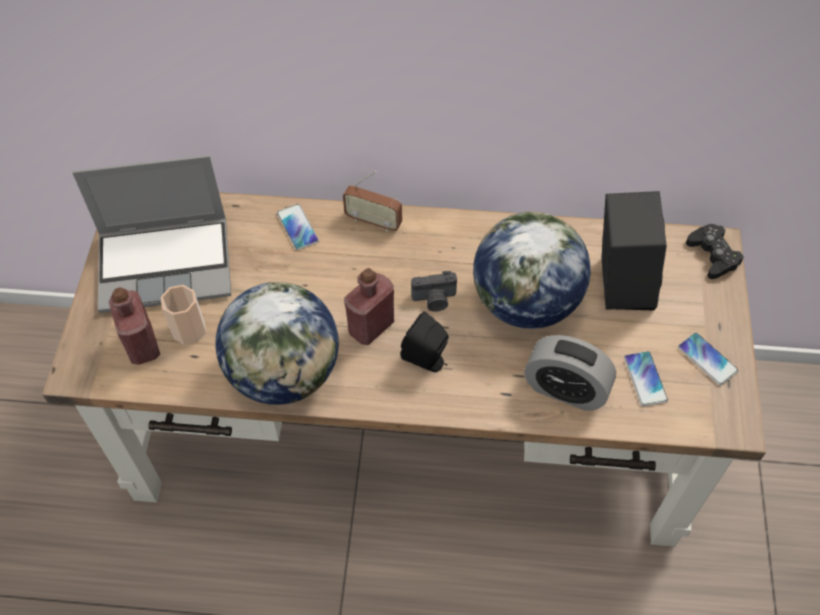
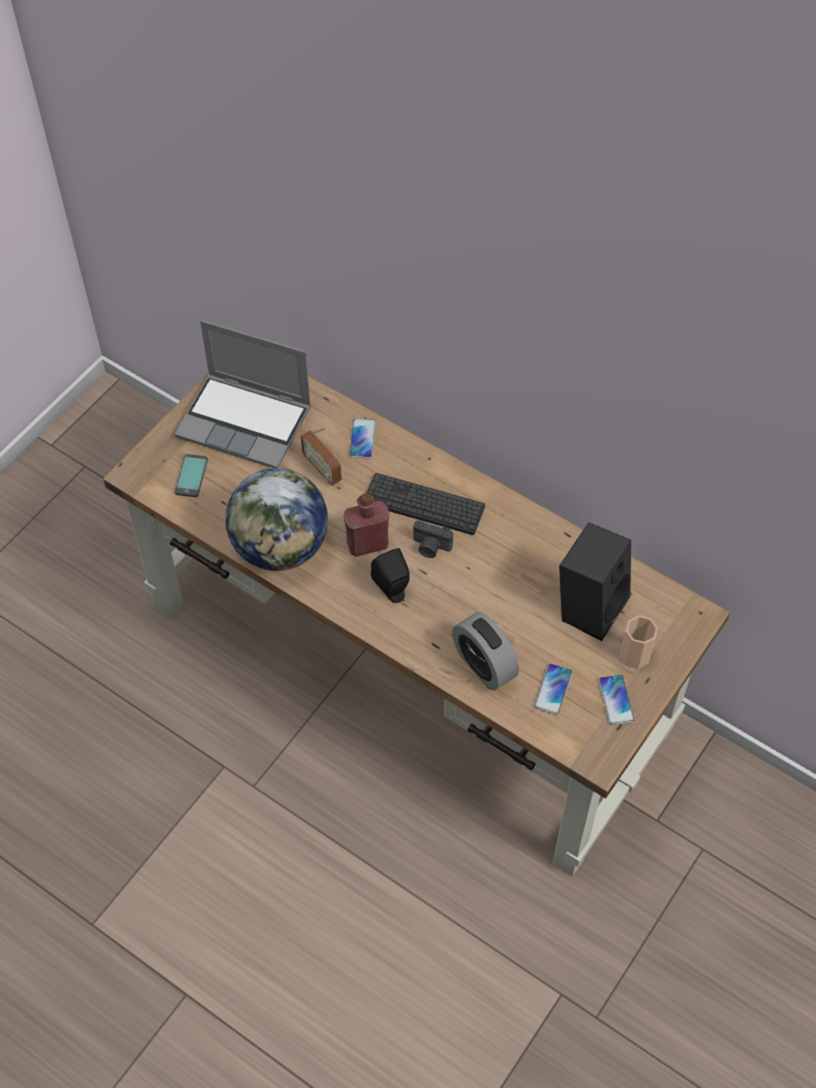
camera: 30 degrees right, 0 degrees up
red bottle [108,287,160,365] -> phone [175,454,208,497]
cup [161,285,206,345] -> cup moved to [620,615,658,669]
radio [343,171,402,232] -> radio moved to [301,428,342,485]
globe [473,212,591,329] -> none
black game controller [686,224,744,279] -> none
none -> keyboard [367,473,485,535]

